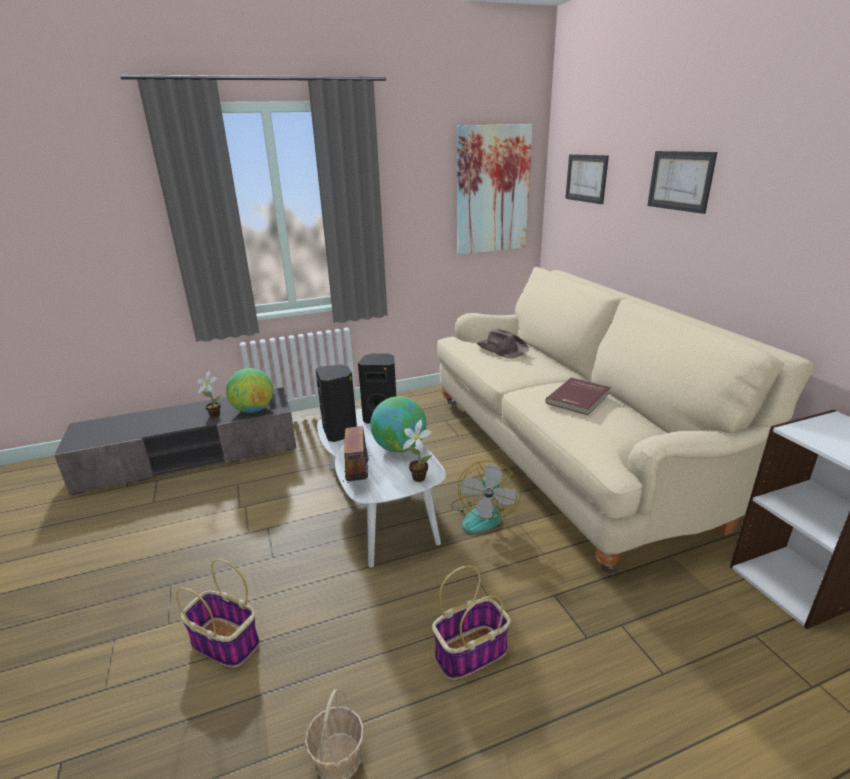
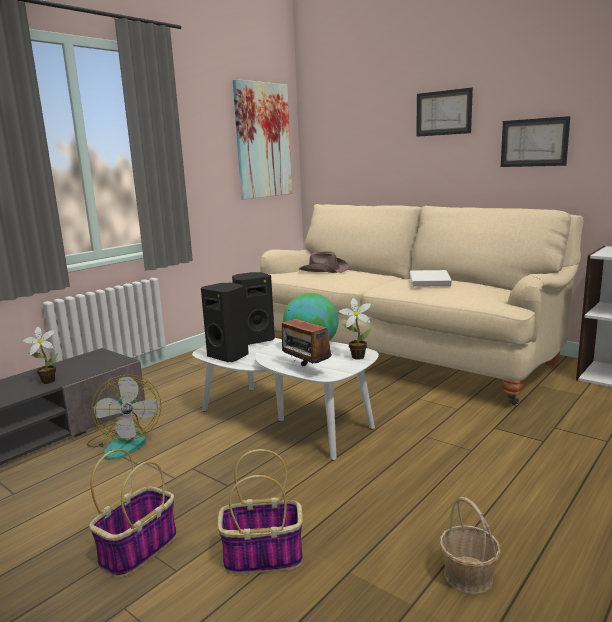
camera: 30 degrees left, 10 degrees down
globe [226,368,273,413] -> none
basket [432,566,511,680] -> basket moved to [89,449,177,578]
fan [451,460,521,533] -> fan moved to [87,375,161,460]
red book [546,378,611,415] -> white book [410,270,452,287]
picture [565,154,609,204] -> picture moved to [501,116,570,167]

